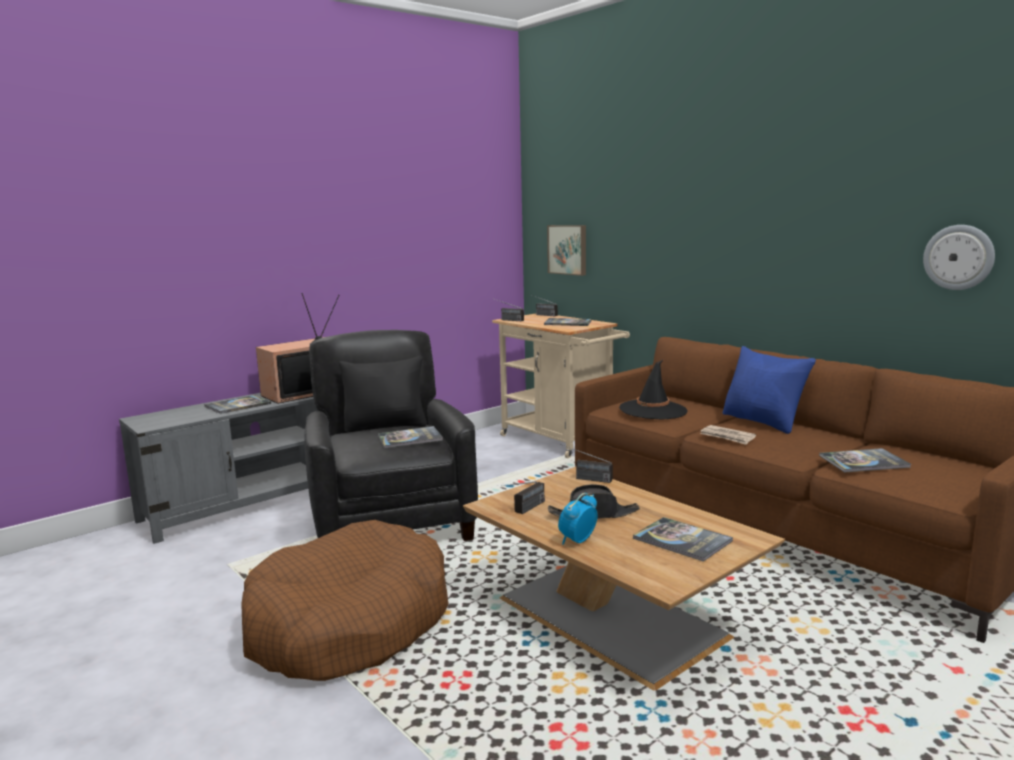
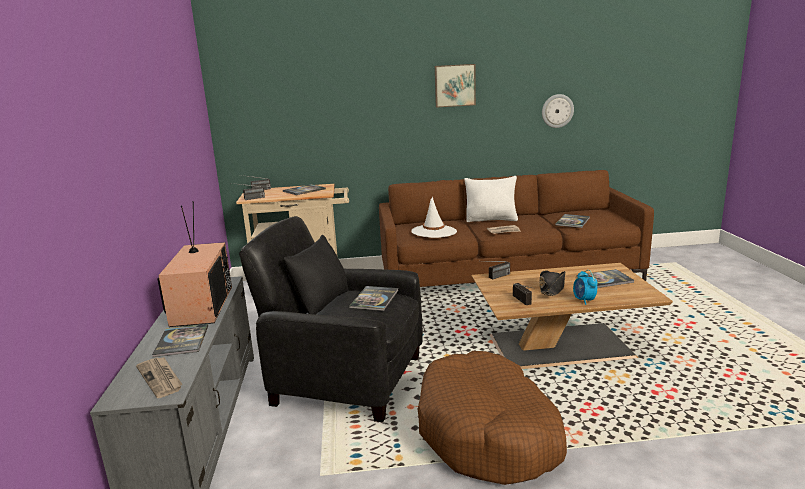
camera: 55 degrees left, 5 degrees up
picture [547,225,586,276] -> picture moved to [435,64,476,108]
black hat [619,359,688,419] -> white hat [411,197,457,238]
blue pillow [723,346,816,434] -> white pillow [464,176,518,222]
none -> newspaper [136,357,182,398]

